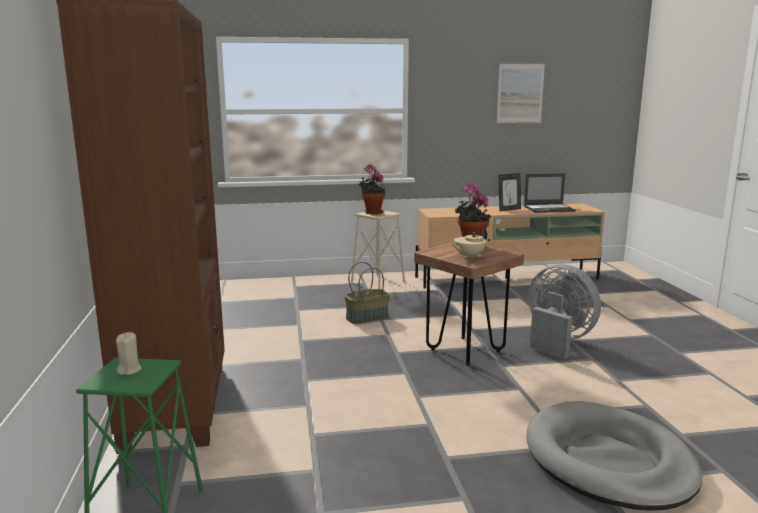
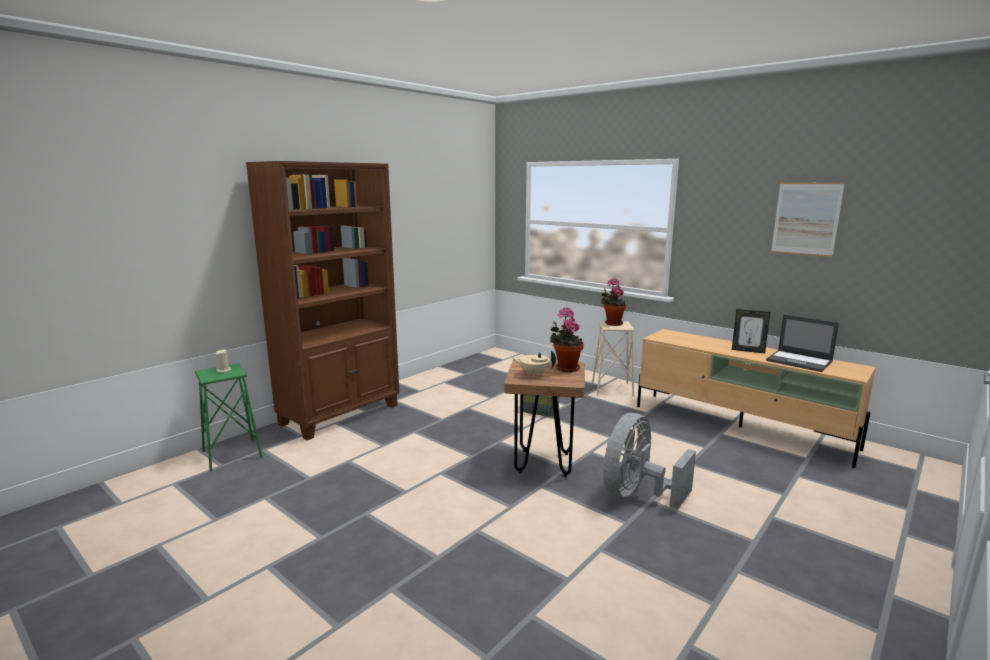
camera: 50 degrees right, 0 degrees up
grey dog bed [526,401,703,511] -> none
grey fan [528,264,601,359] -> grey fan turned 150 degrees counterclockwise [603,413,696,510]

